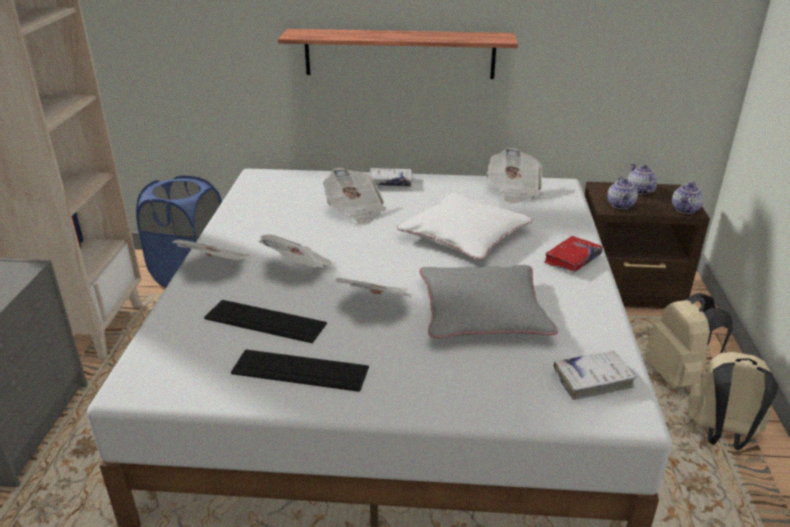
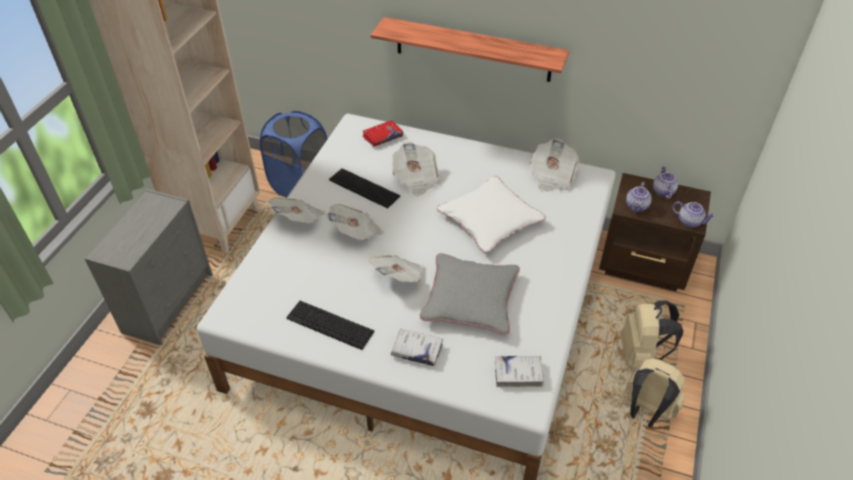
camera: 15 degrees right, 15 degrees up
keyboard [204,300,327,343] -> keyboard moved to [329,168,400,209]
white book [370,168,412,186] -> white book moved to [391,329,443,366]
red book [544,236,603,272] -> red book moved to [362,120,403,147]
teapot [672,181,704,214] -> teapot turned 105 degrees counterclockwise [672,202,715,227]

